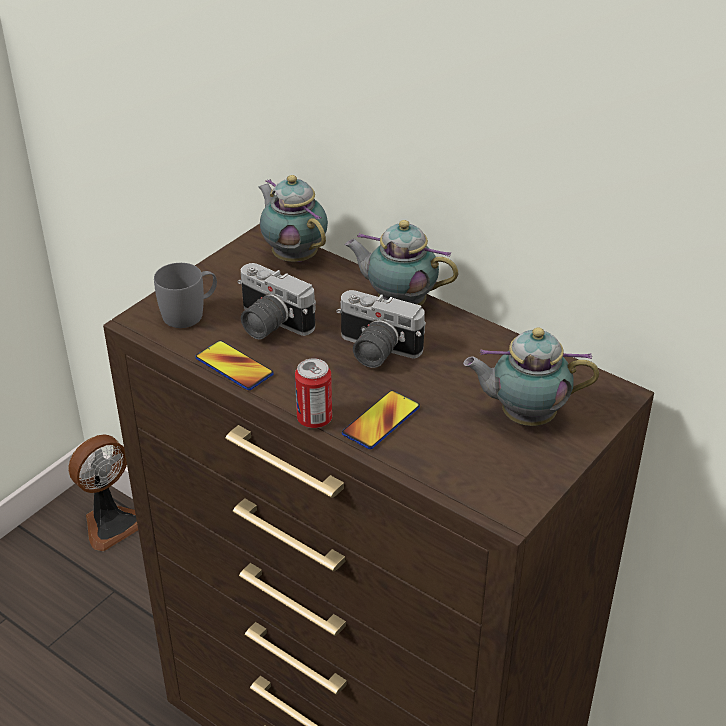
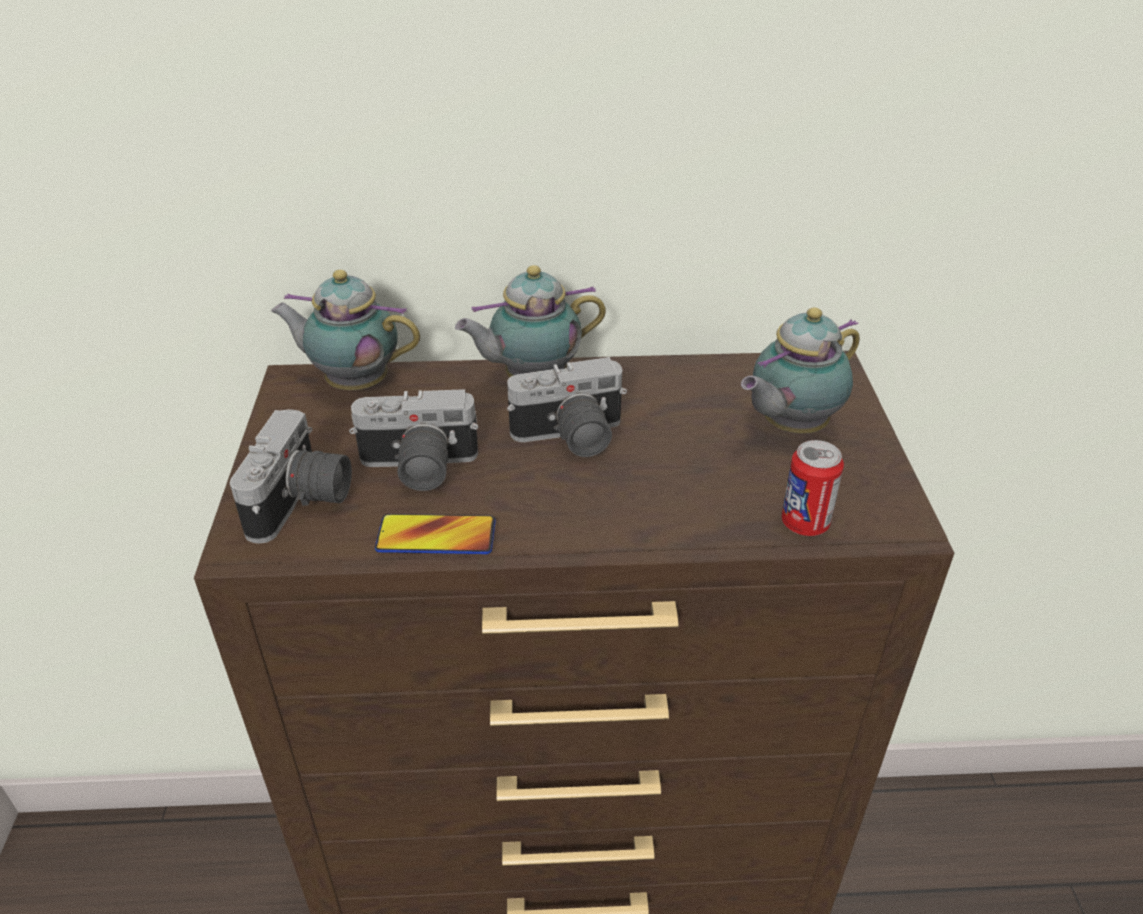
camera: 40 degrees left, 0 degrees up
fan [68,435,138,551] -> none
grey mug [154,263,217,328] -> camera [230,409,352,544]
can [295,358,332,428] -> can moved to [781,440,844,536]
phone [342,390,420,449] -> none

